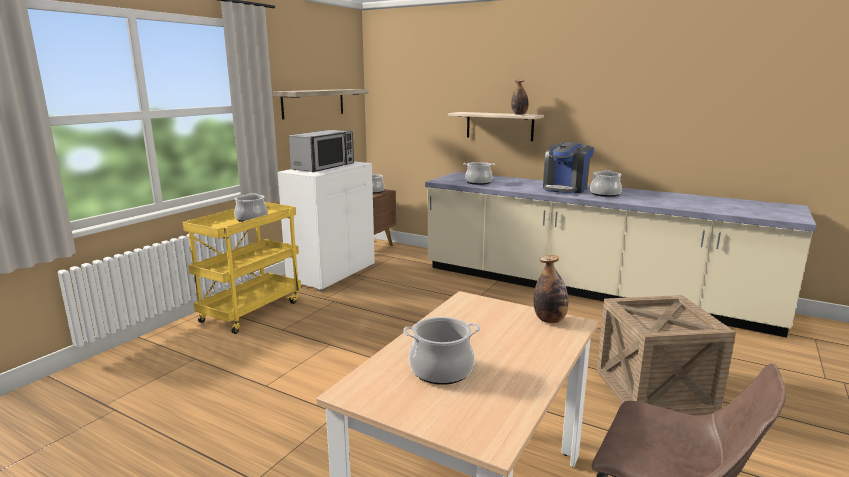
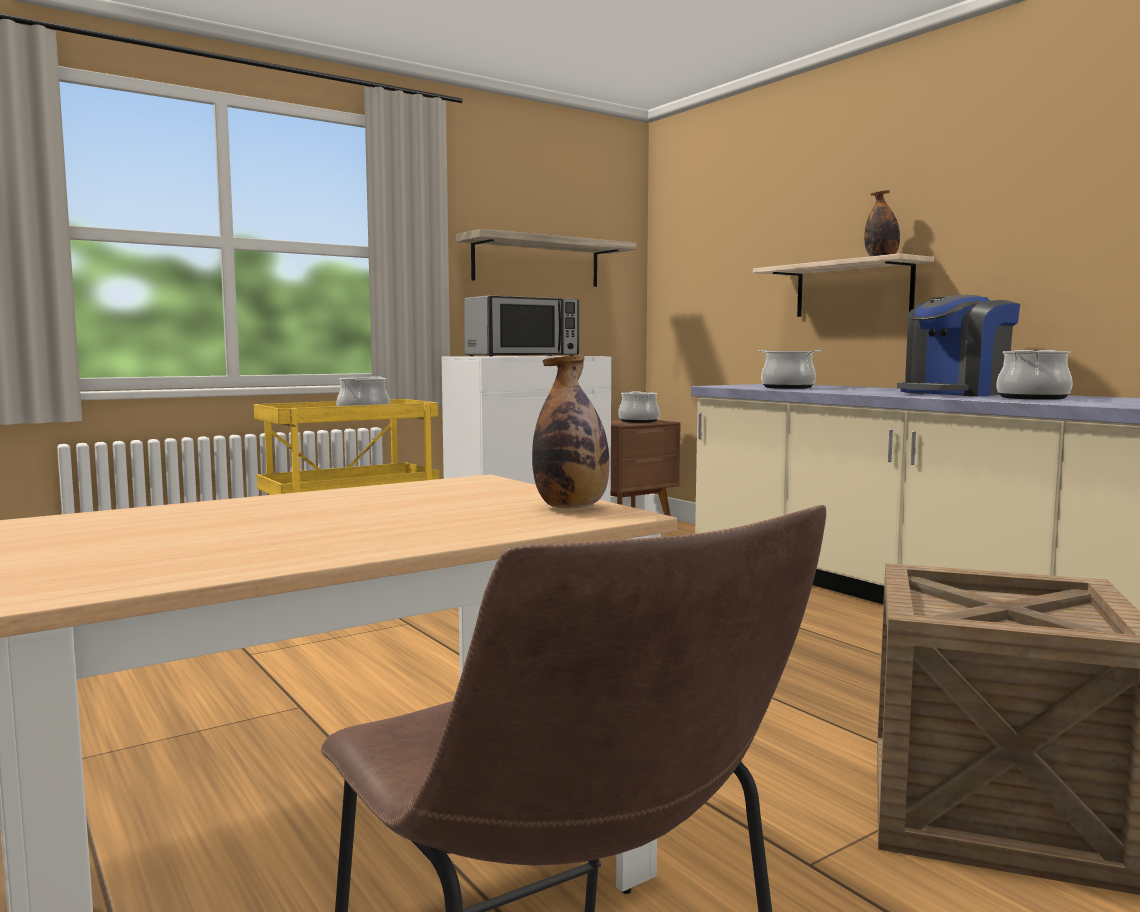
camera: 25 degrees right, 10 degrees down
cooking pot [403,317,480,385] -> none

